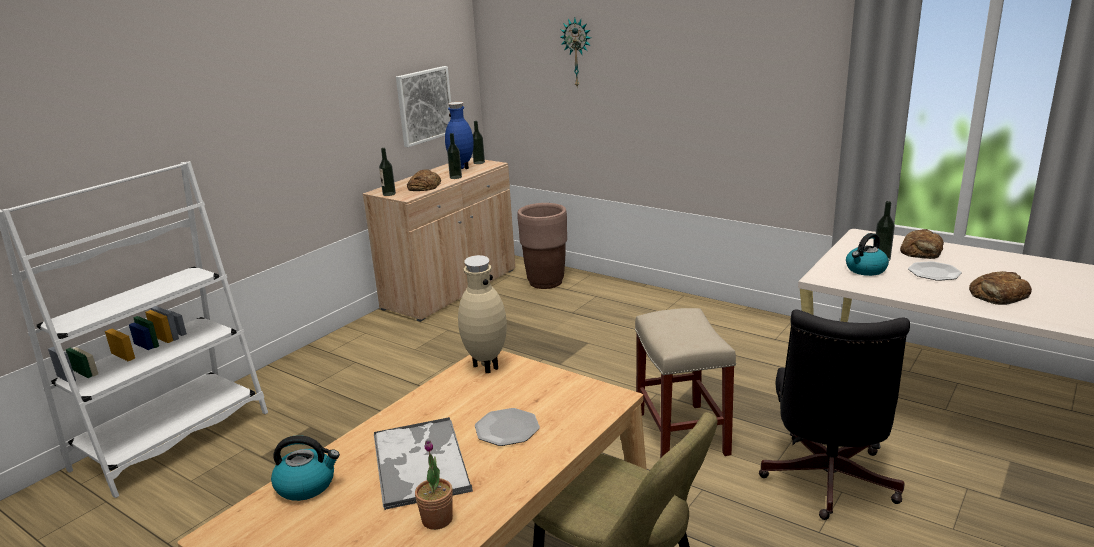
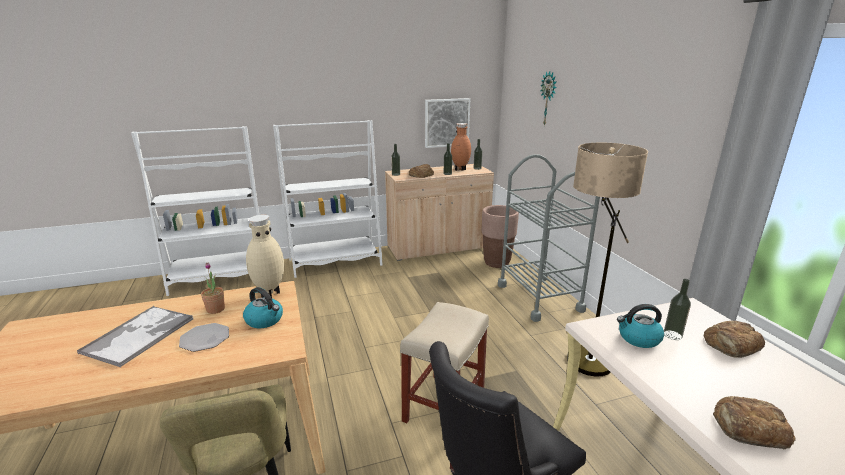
camera: 35 degrees right, 0 degrees up
kettle [271,435,340,501] -> kettle moved to [243,287,283,328]
potted plant [415,440,453,530] -> potted plant moved to [201,263,225,314]
blue vase [445,102,474,169] -> brown vase [451,123,471,171]
plate [908,261,962,281] -> none
none -> white bookcase [273,120,382,278]
none -> grey cart [498,154,600,322]
none -> floor lamp [567,143,648,377]

